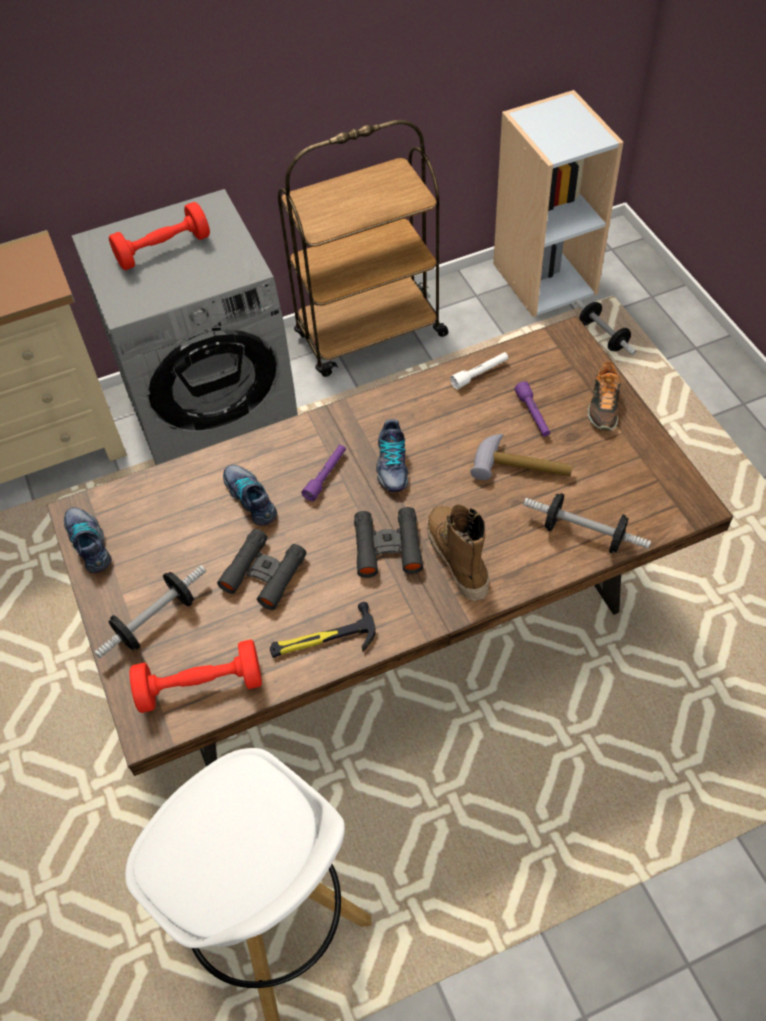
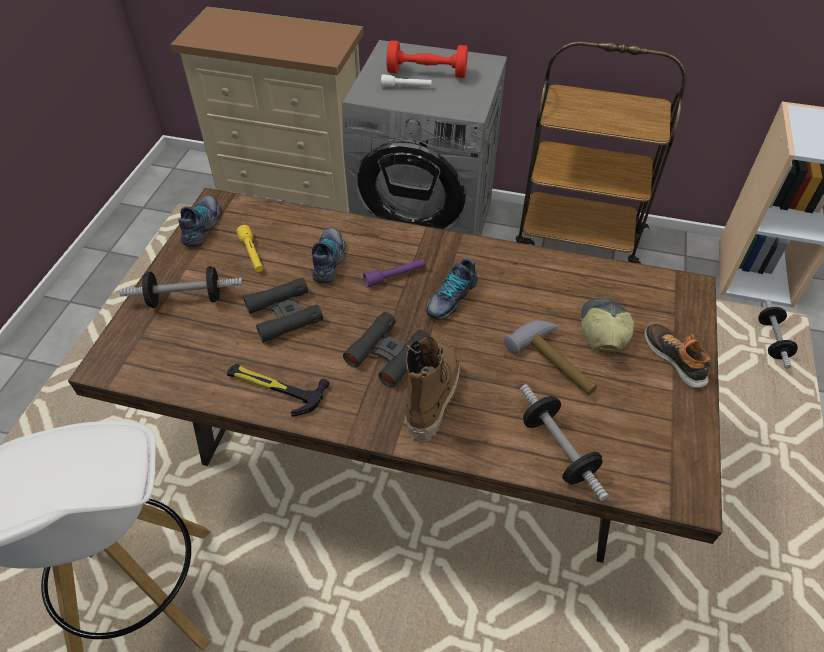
camera: 35 degrees right, 5 degrees down
red dumbbell [129,640,262,713] -> none
white flashlight [450,352,508,389] -> white flashlight moved to [381,74,432,87]
purple flashlight [514,381,550,437] -> cap [581,297,634,352]
shoe [588,360,621,431] -> shoe turned 105 degrees clockwise [645,323,711,389]
none -> yellow flashlight [236,225,263,272]

